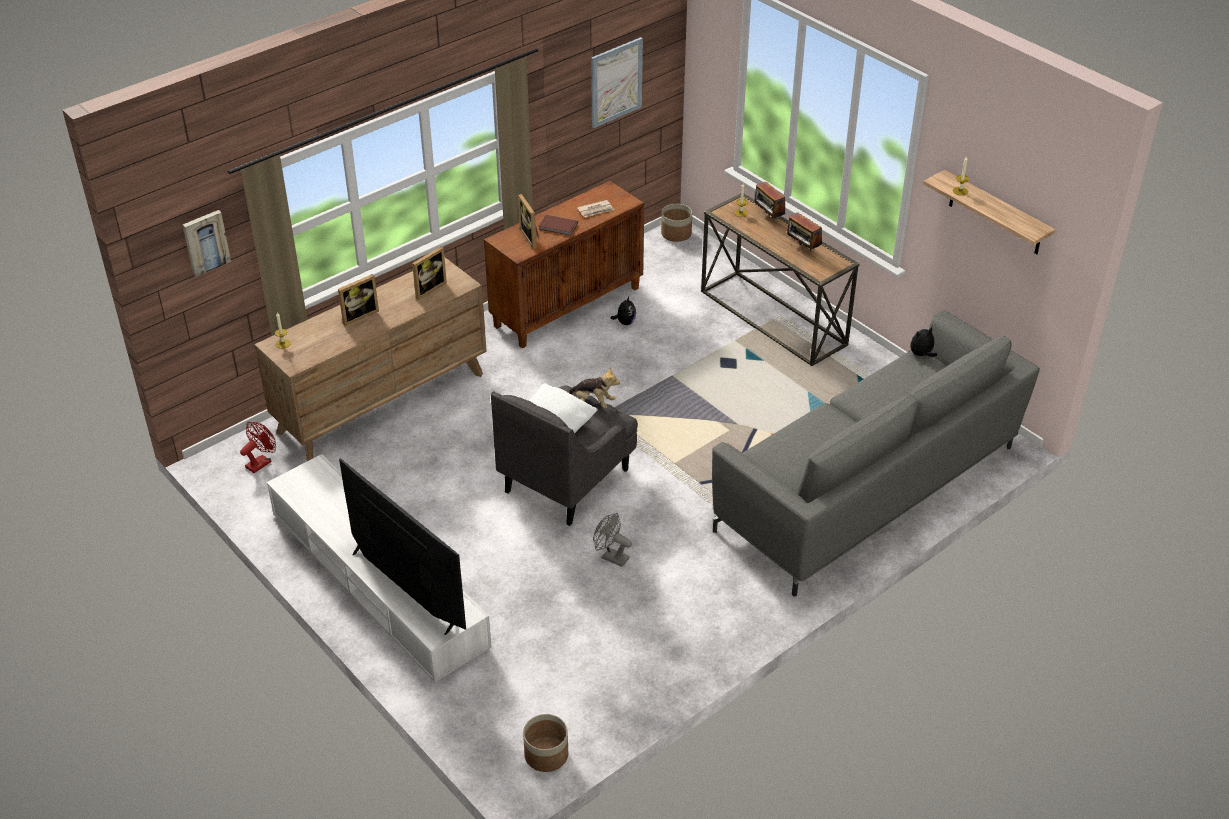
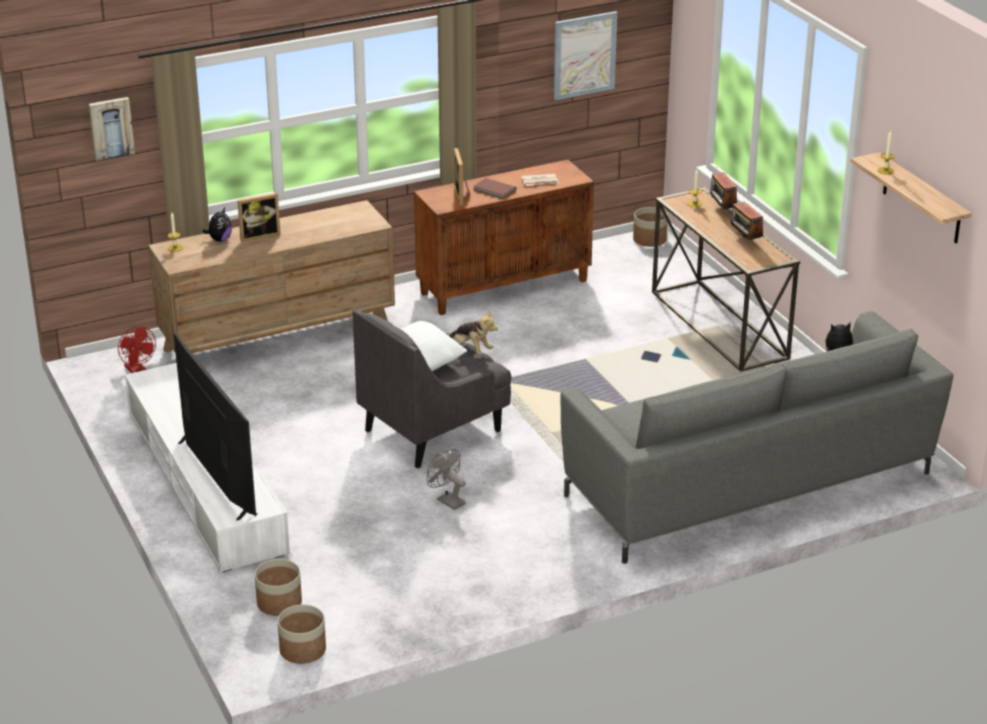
camera: 15 degrees right, 10 degrees down
red fan [240,422,276,473] -> red fan turned 90 degrees clockwise [118,326,156,373]
picture frame [412,246,447,300] -> none
plush toy [610,296,636,325] -> plush toy moved to [202,208,232,242]
none -> planter [255,559,302,616]

